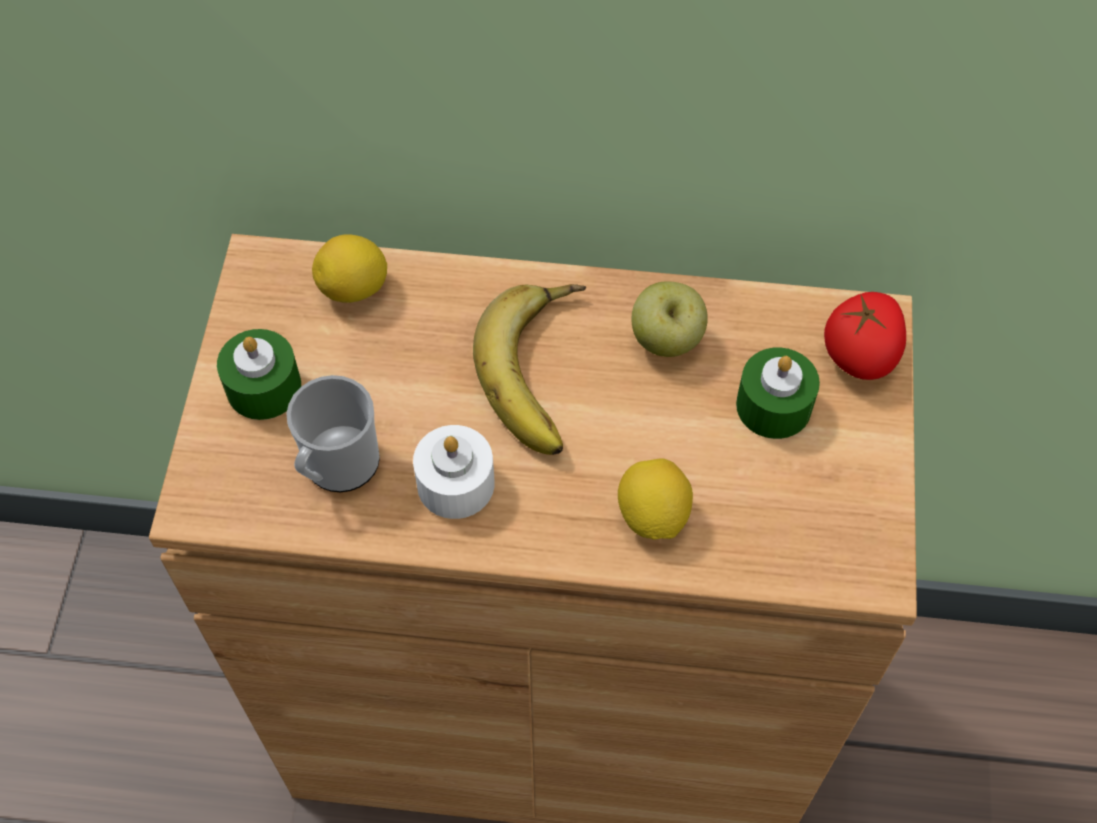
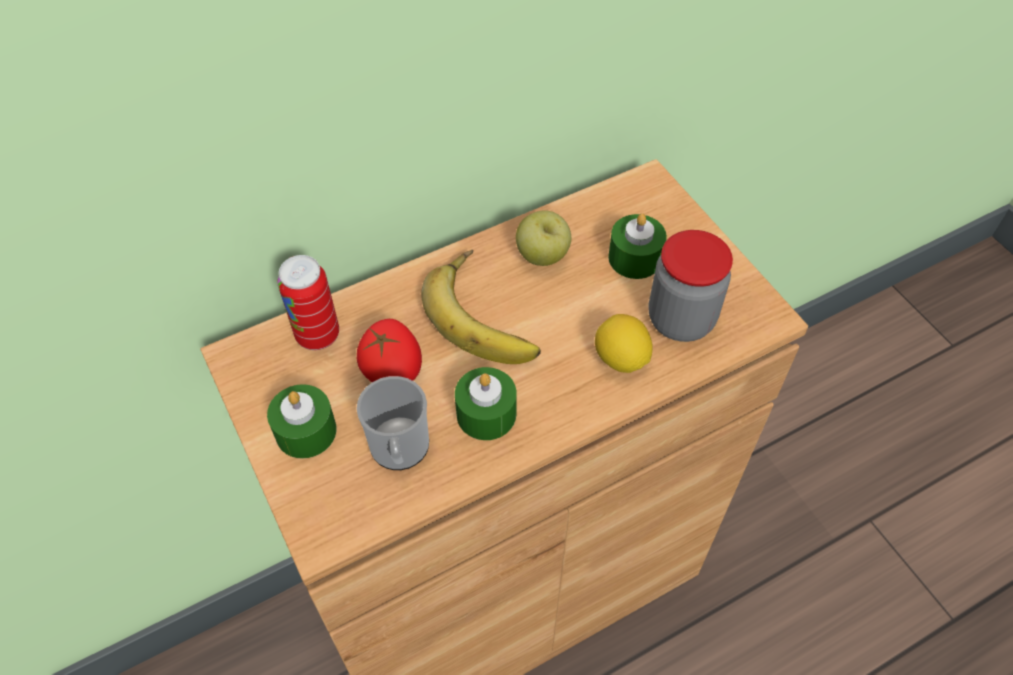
camera: 35 degrees left, 5 degrees down
lemon [312,234,387,303] -> can [278,255,339,350]
white candle [413,425,495,519] -> green candle [455,367,517,440]
tomato [824,292,906,380] -> tomato moved to [357,319,422,382]
none -> jar [648,230,733,342]

